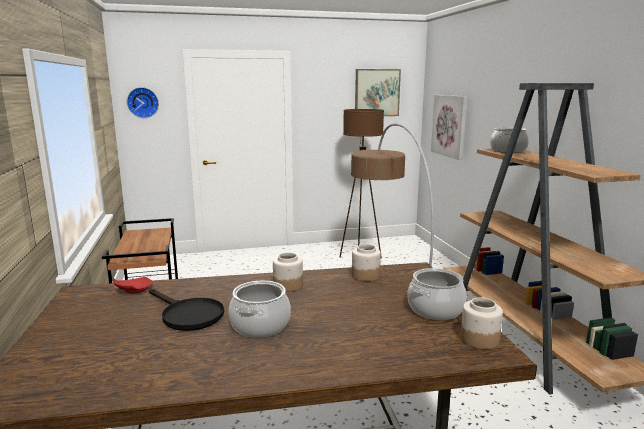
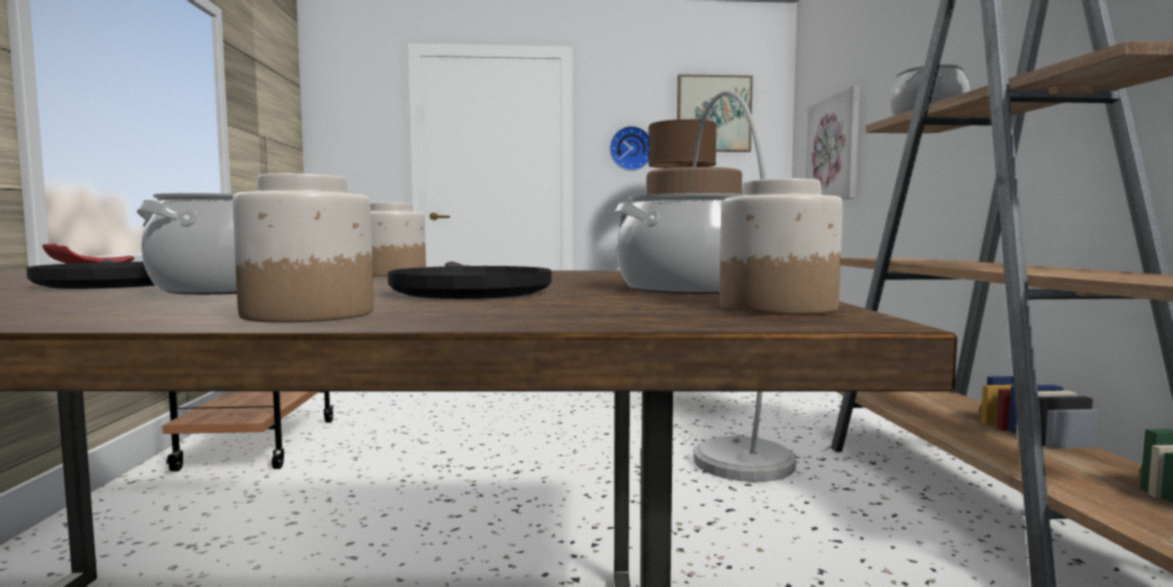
camera: 10 degrees right, 10 degrees down
wall clock [127,87,159,118] -> wall clock moved to [610,126,649,171]
jar [352,244,381,282] -> jar moved to [232,173,374,323]
none -> black frying pan [388,261,551,299]

